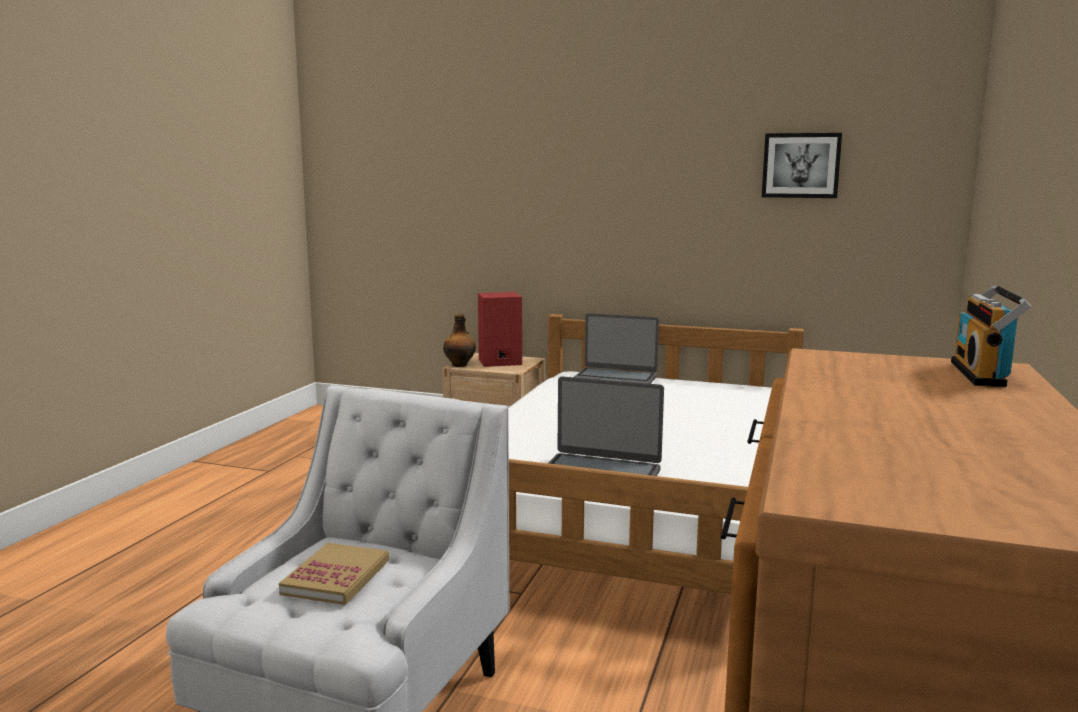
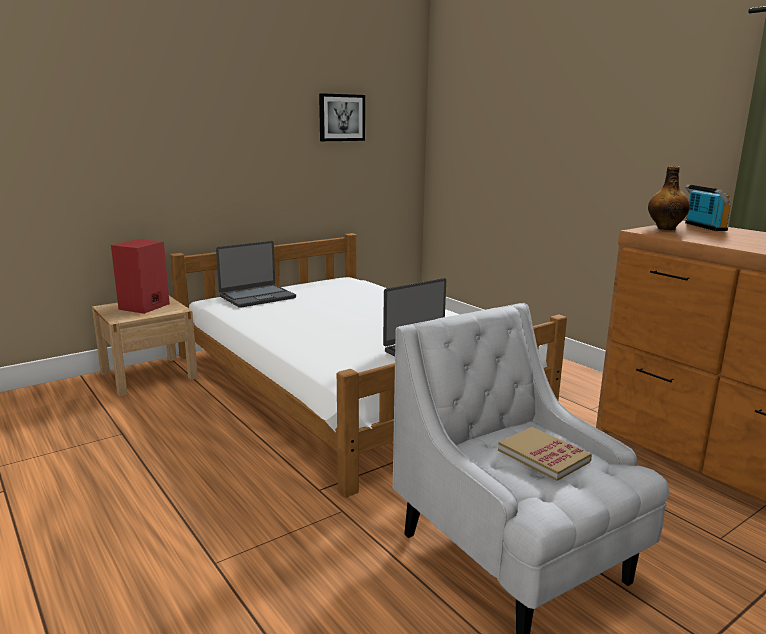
camera: 55 degrees left, 5 degrees up
bottle [443,314,476,367] -> bottle moved to [648,166,690,230]
radio [951,285,1031,387] -> radio turned 150 degrees counterclockwise [685,184,730,231]

